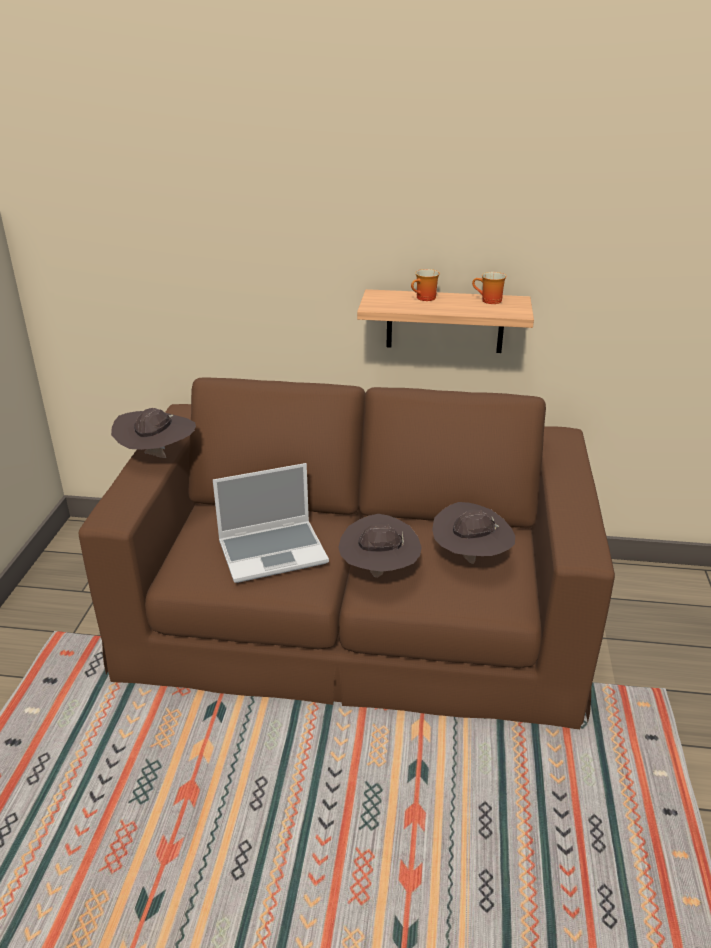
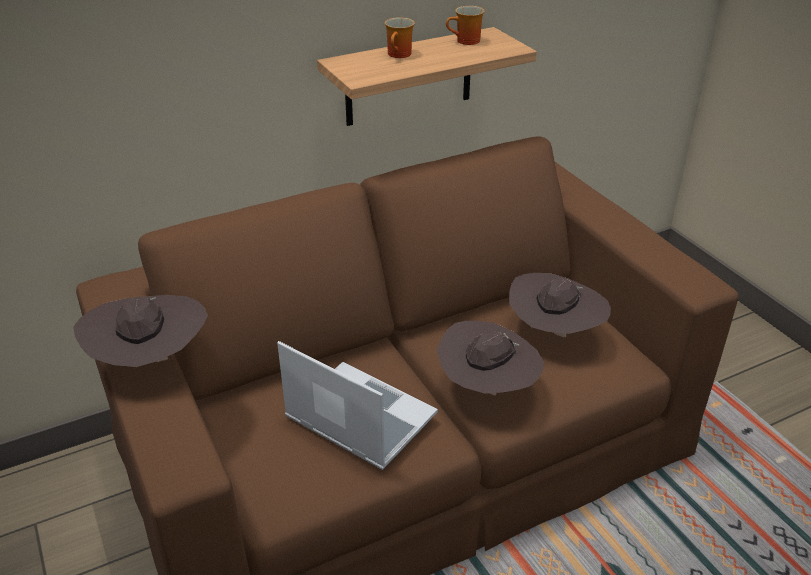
camera: 35 degrees left, 5 degrees up
laptop [213,463,329,583] -> laptop turned 90 degrees counterclockwise [277,341,438,470]

